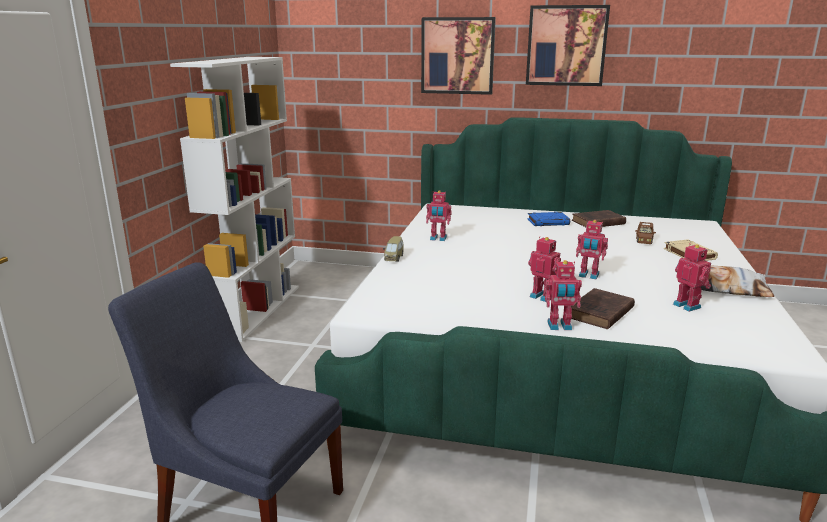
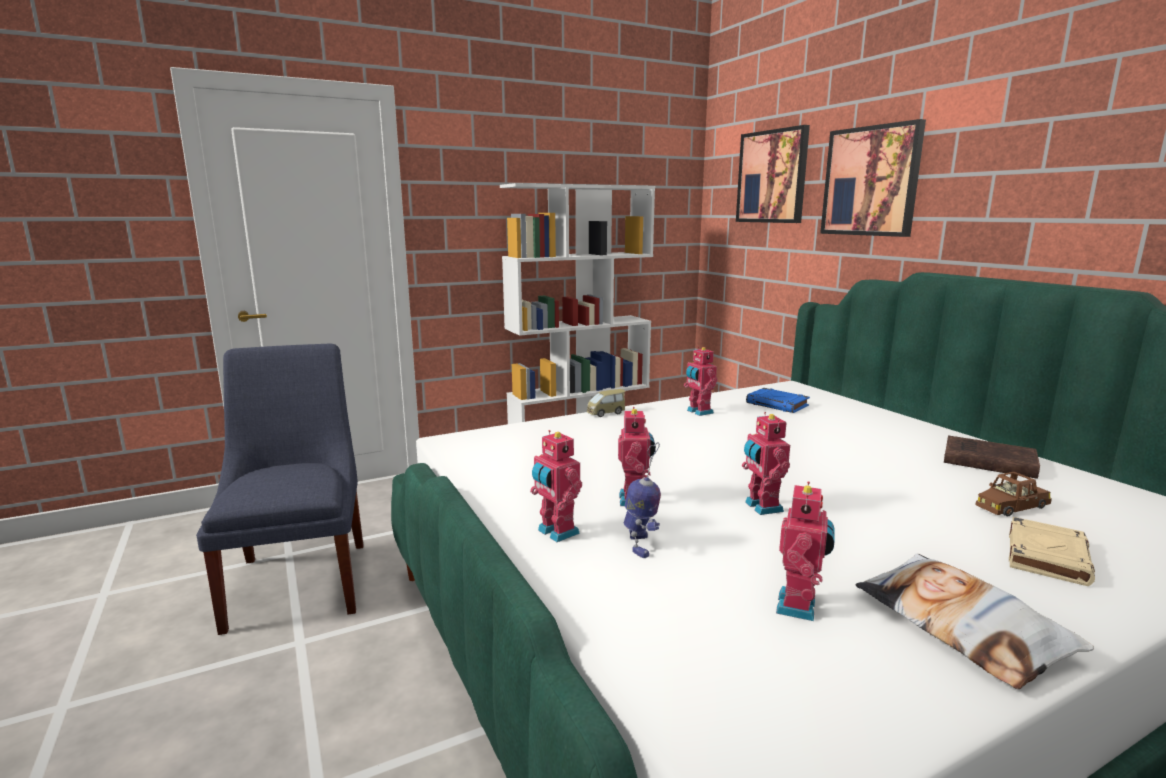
camera: 50 degrees right, 5 degrees down
picture [526,5,610,86] -> picture moved to [736,125,810,223]
blue book [527,212,570,226] -> blue book moved to [746,388,810,413]
brown book [571,288,635,329] -> toy robot [624,442,661,558]

